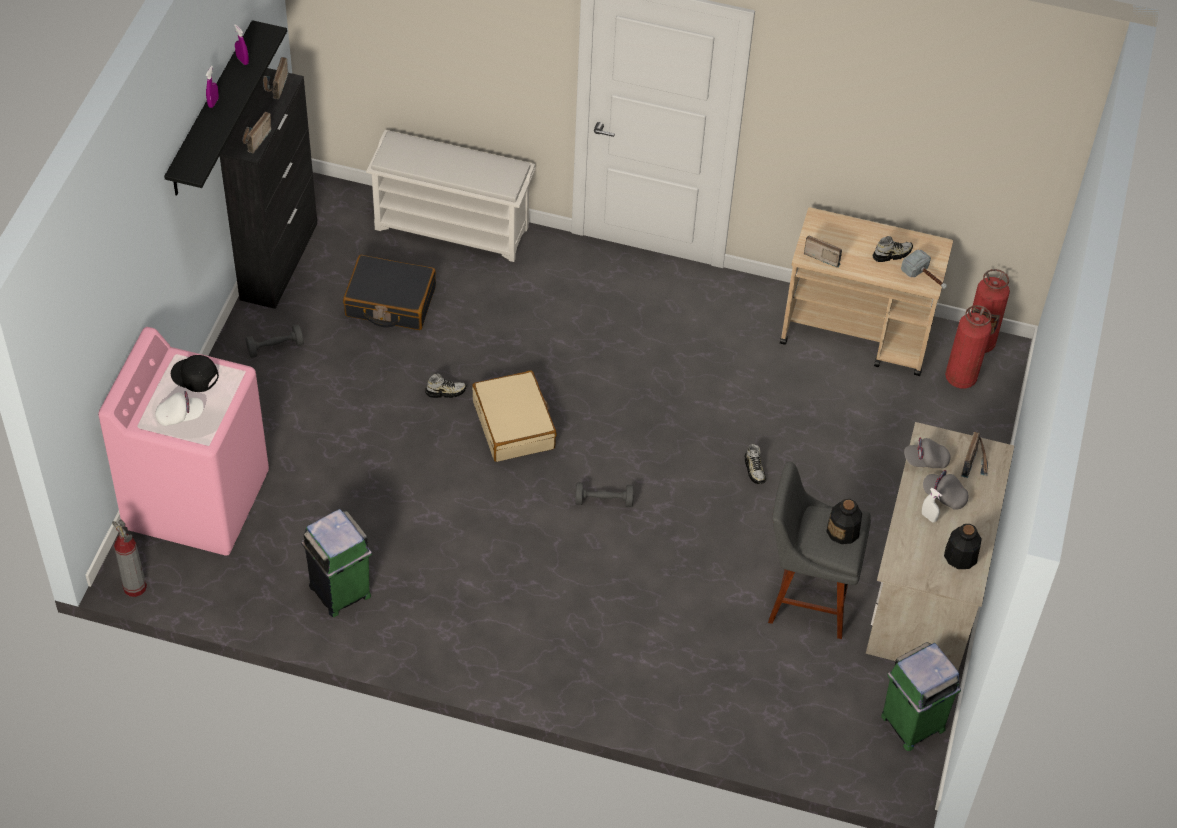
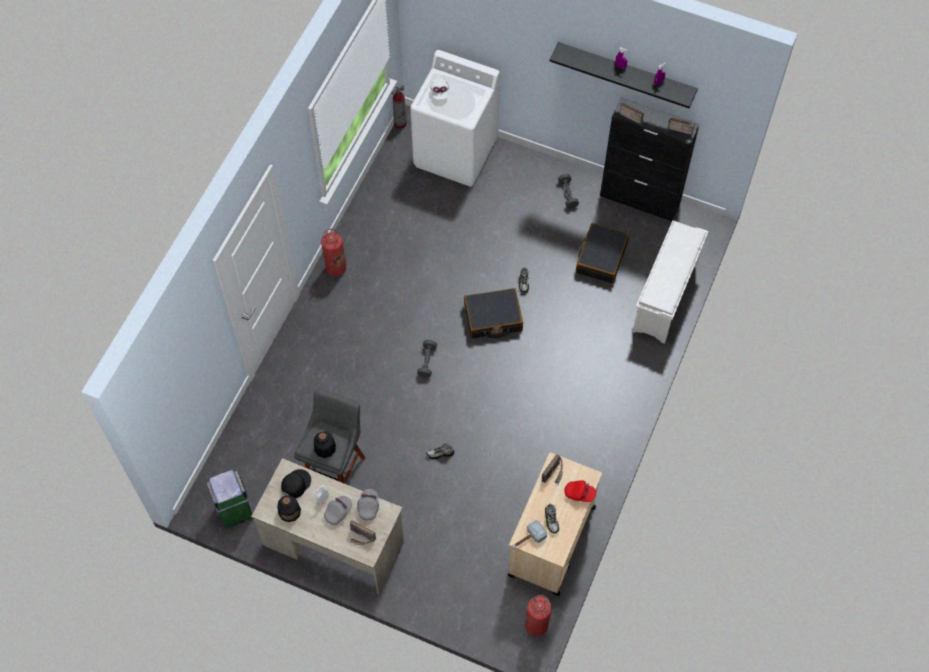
camera: 100 degrees right, 10 degrees up
pink washing machine [98,327,269,556] -> white washing machine [410,50,500,187]
black cap [171,355,219,392] -> black cap moved to [281,469,311,498]
green trash can [301,509,372,617] -> none
beige suitcase [472,371,557,462] -> black suitcase [464,288,523,338]
fire extinguisher [945,305,992,389] -> fire extinguisher moved to [321,229,347,276]
none -> red cap [564,480,596,502]

